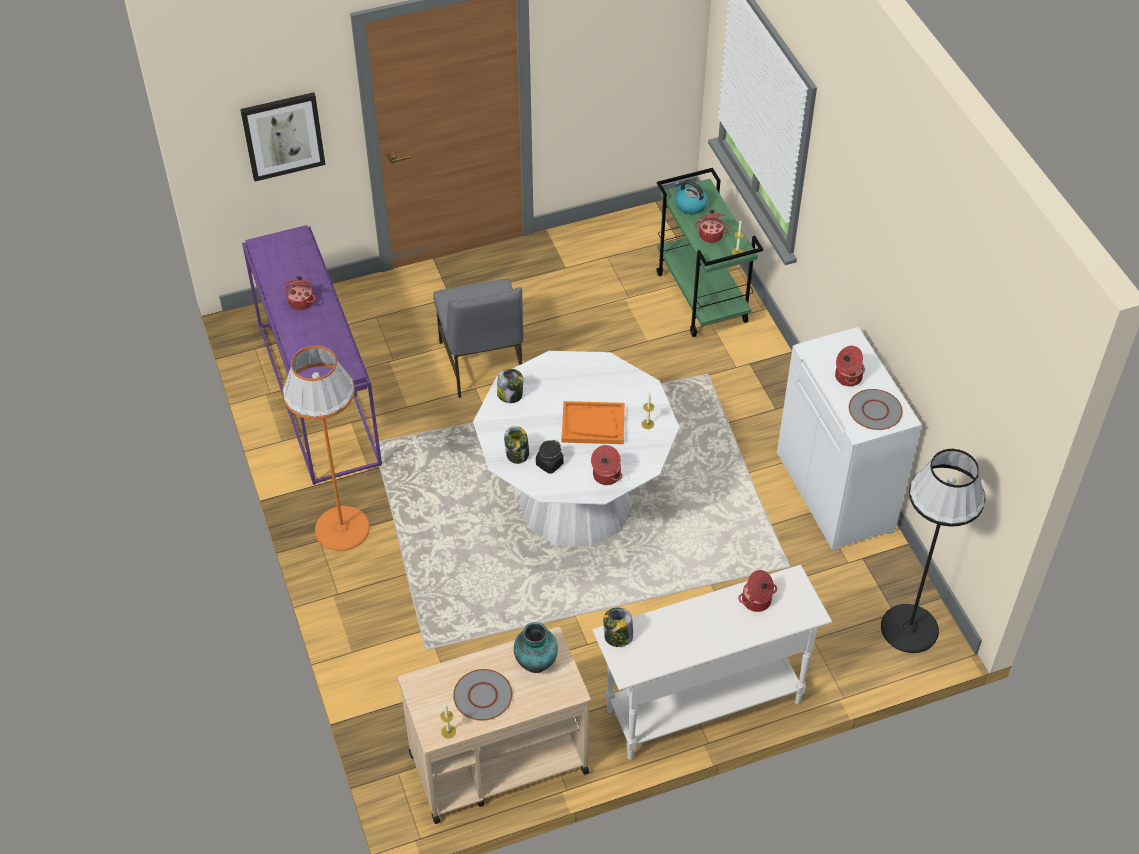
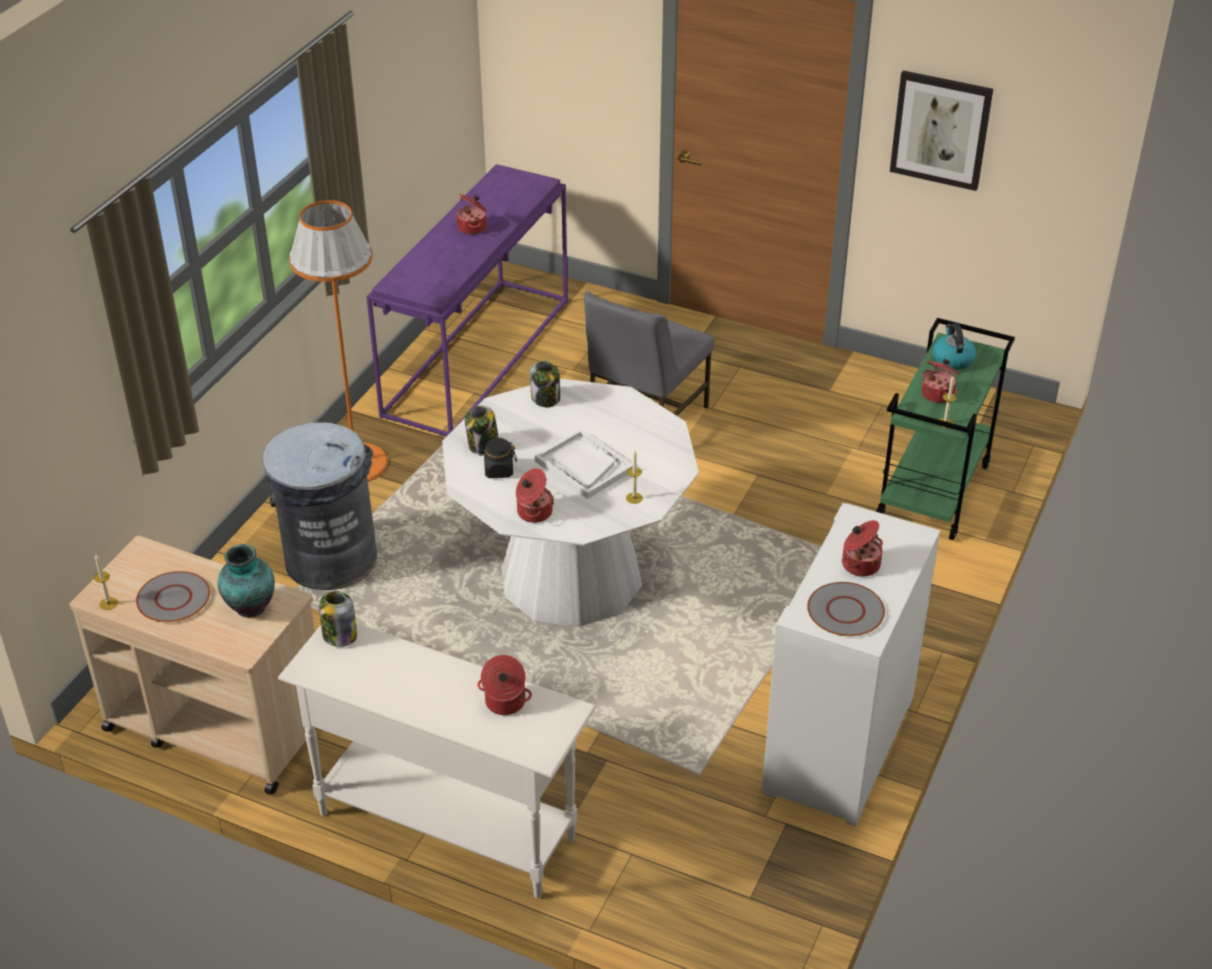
camera: 45 degrees right, 10 degrees down
picture [240,92,325,182] -> picture moved to [890,70,993,191]
orange tray [562,401,625,444] -> white tray [535,429,633,499]
black floor lamp [881,449,985,653] -> none
none -> grey trash can [263,422,377,590]

